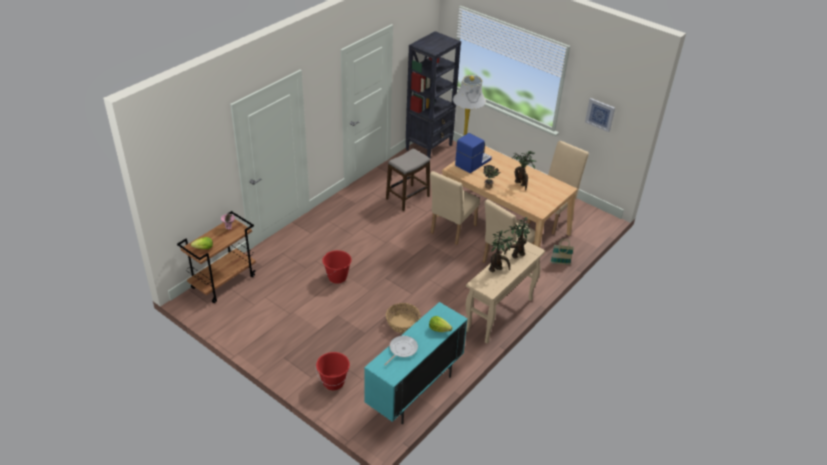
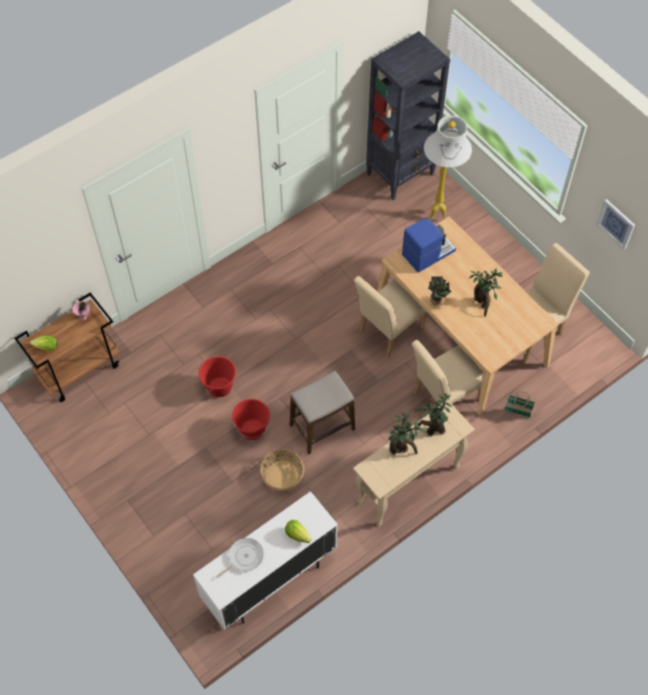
camera: 15 degrees right, 20 degrees up
red bucket [316,352,350,390] -> red bucket moved to [232,399,270,440]
turquoise cabinet [364,302,468,424] -> white cabinet [193,491,338,630]
stool [386,148,430,211] -> stool moved to [290,371,355,455]

